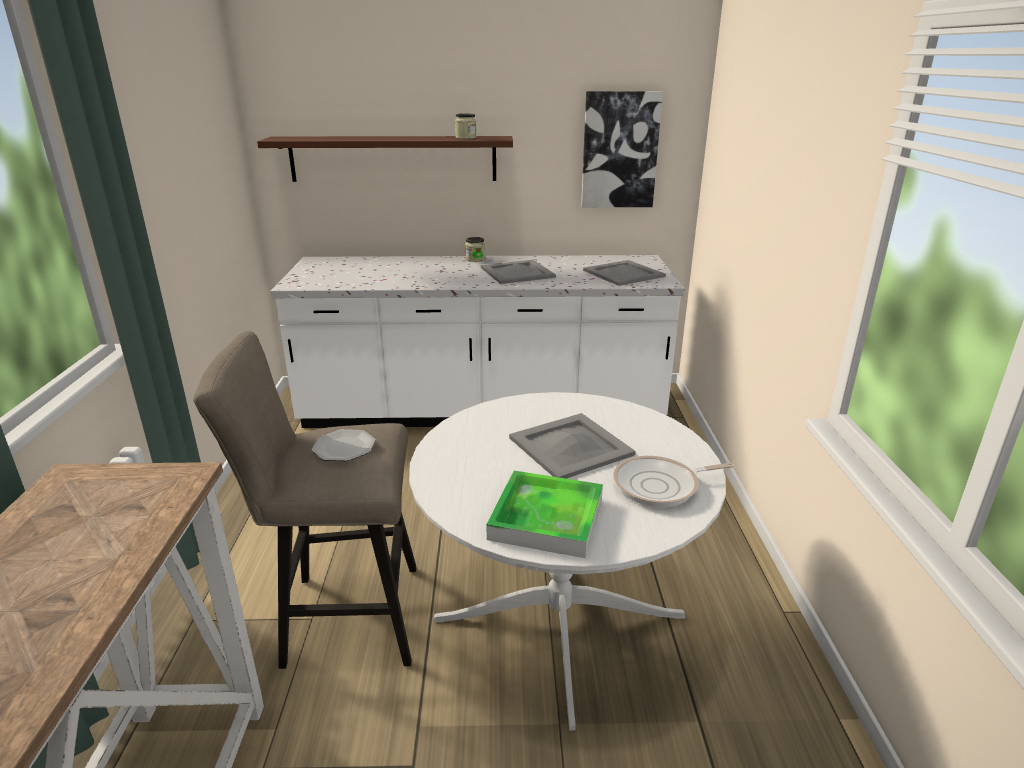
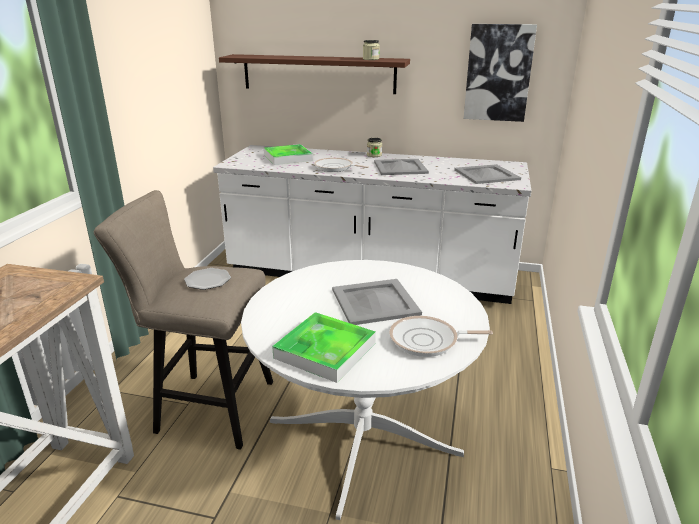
camera: 15 degrees right, 0 degrees up
none -> tray [264,144,313,165]
none -> frying pan [314,158,369,172]

